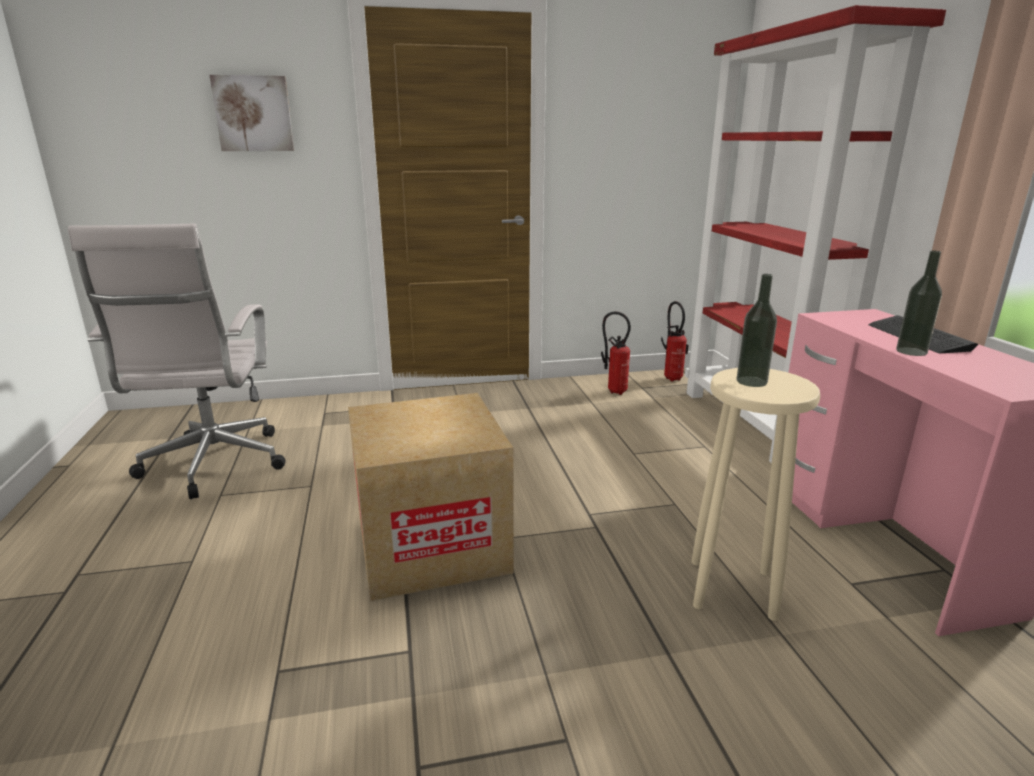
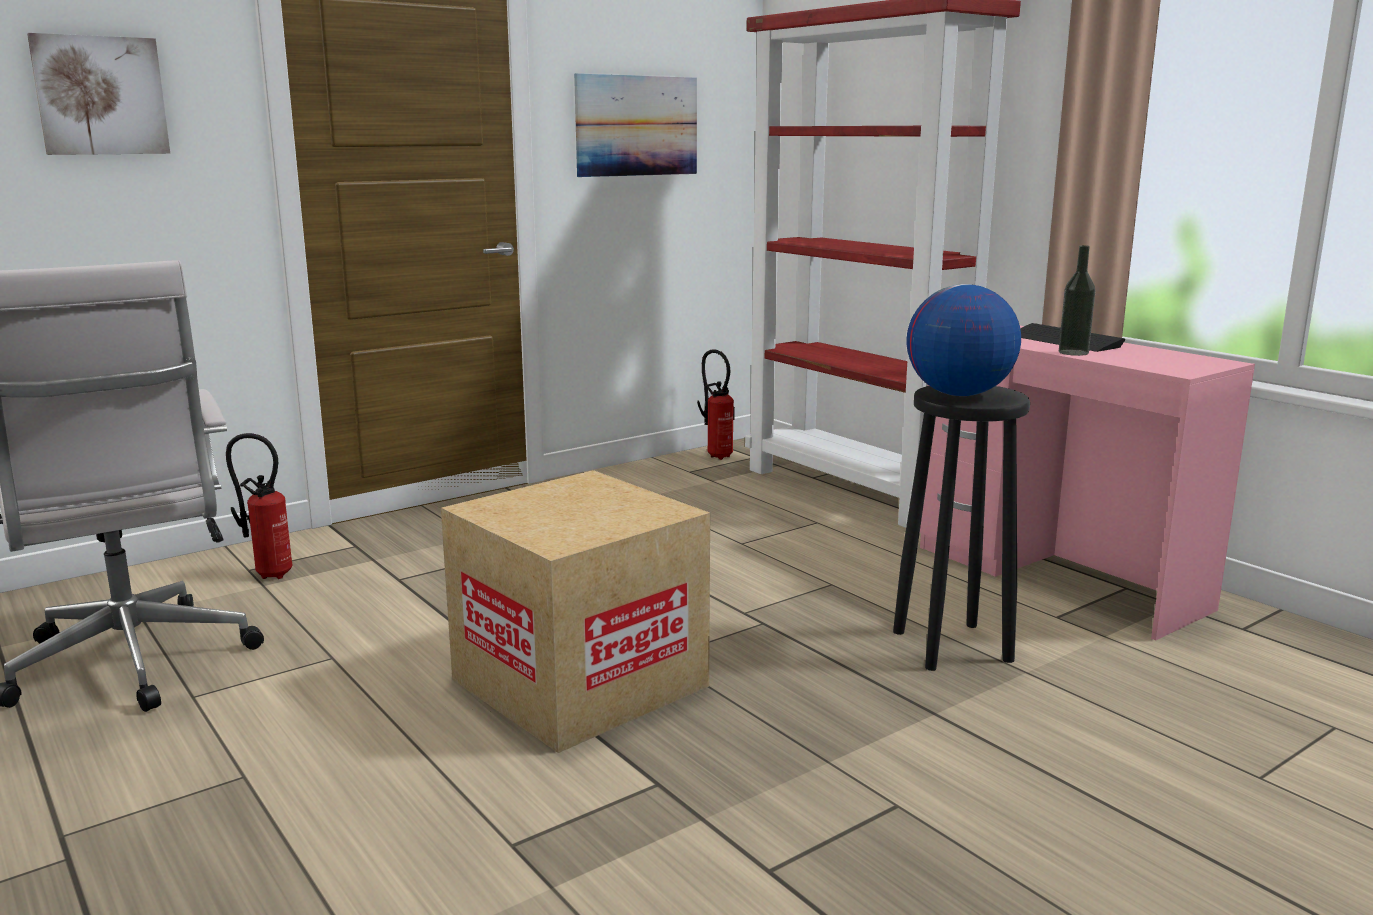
camera: 25 degrees left, 5 degrees down
fire extinguisher [601,312,631,395] -> fire extinguisher moved to [226,433,292,579]
beige stool [691,368,820,621] -> black stool [893,386,1030,671]
bottle [737,274,777,387] -> globe [907,284,1021,396]
none -> picture [574,73,697,177]

